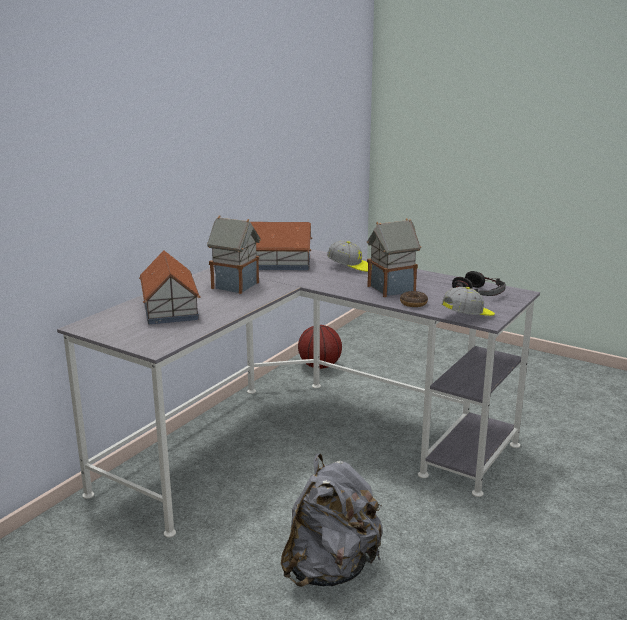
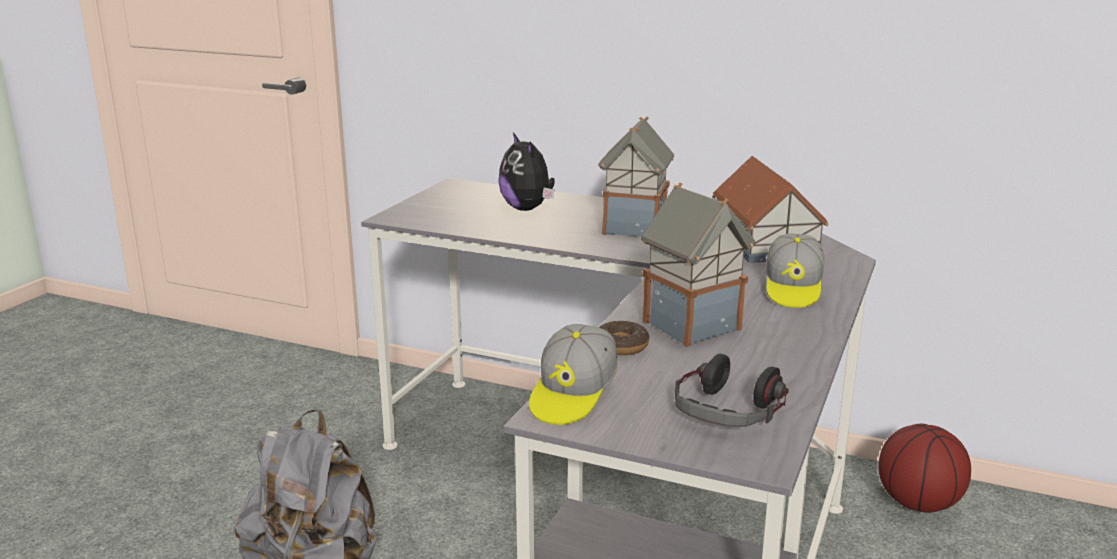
camera: 80 degrees right, 0 degrees up
toy house [139,250,201,324] -> plush toy [498,132,555,211]
cap [442,287,495,316] -> cap turned 60 degrees clockwise [529,324,618,425]

